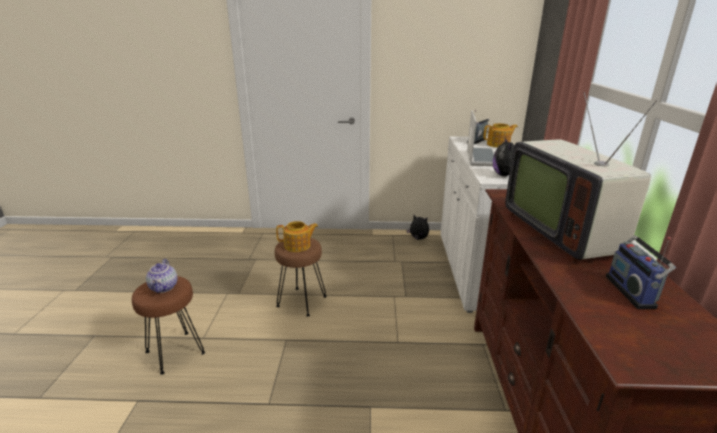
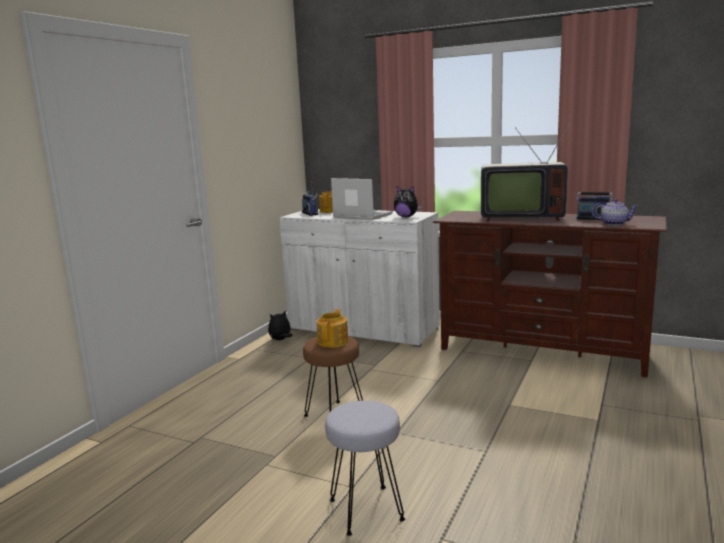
camera: 65 degrees left, 10 degrees down
brown stool [132,276,205,375] -> grey stool [325,400,405,536]
teapot [146,259,177,293] -> teapot moved to [592,199,639,226]

